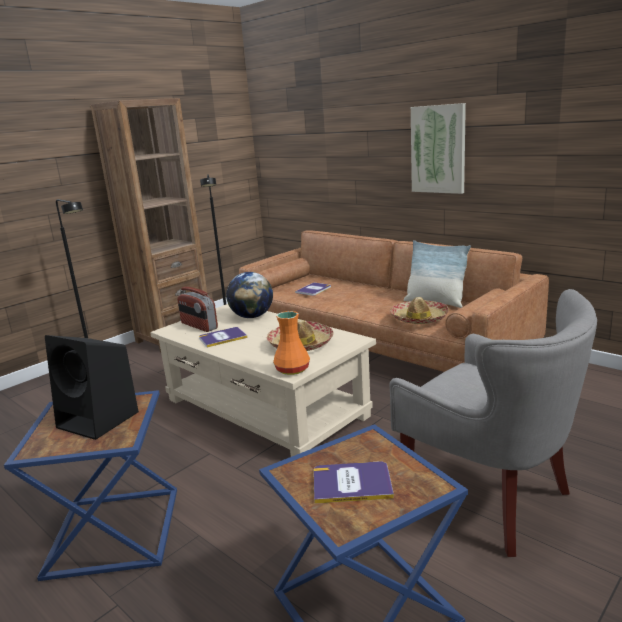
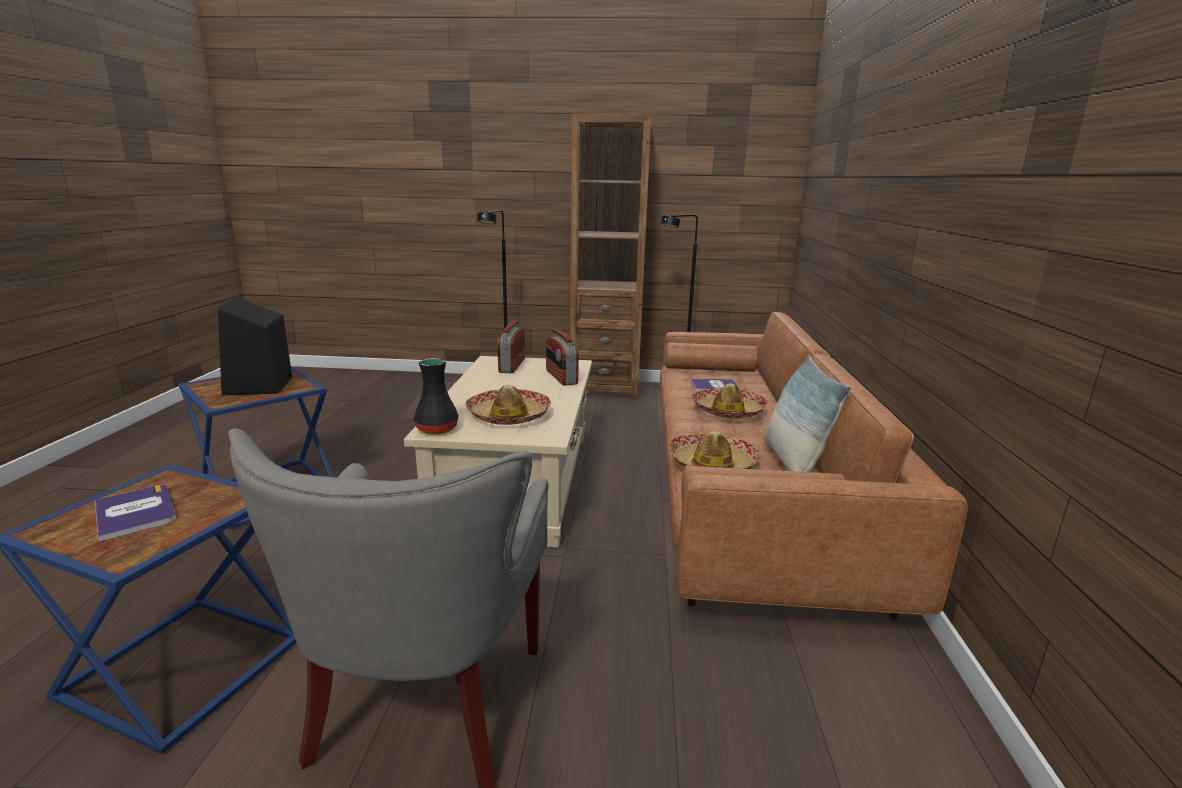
camera: 50 degrees right, 0 degrees up
book [199,327,248,347] -> none
globe [226,272,273,318] -> radio [546,329,579,386]
orange vase [273,311,310,375] -> black vase [414,358,459,435]
picture [411,103,466,194] -> none
none -> hat [692,383,768,418]

